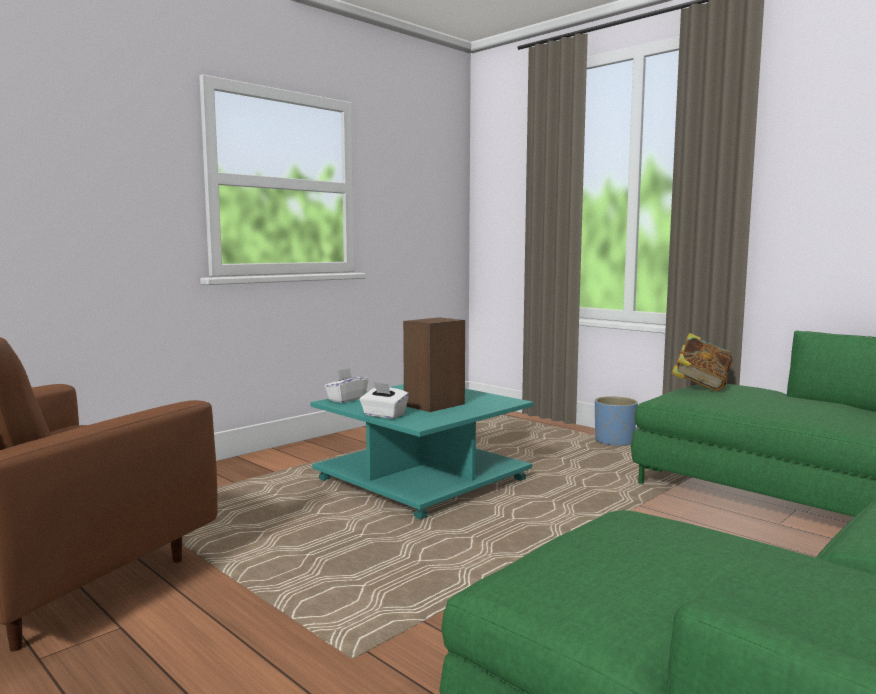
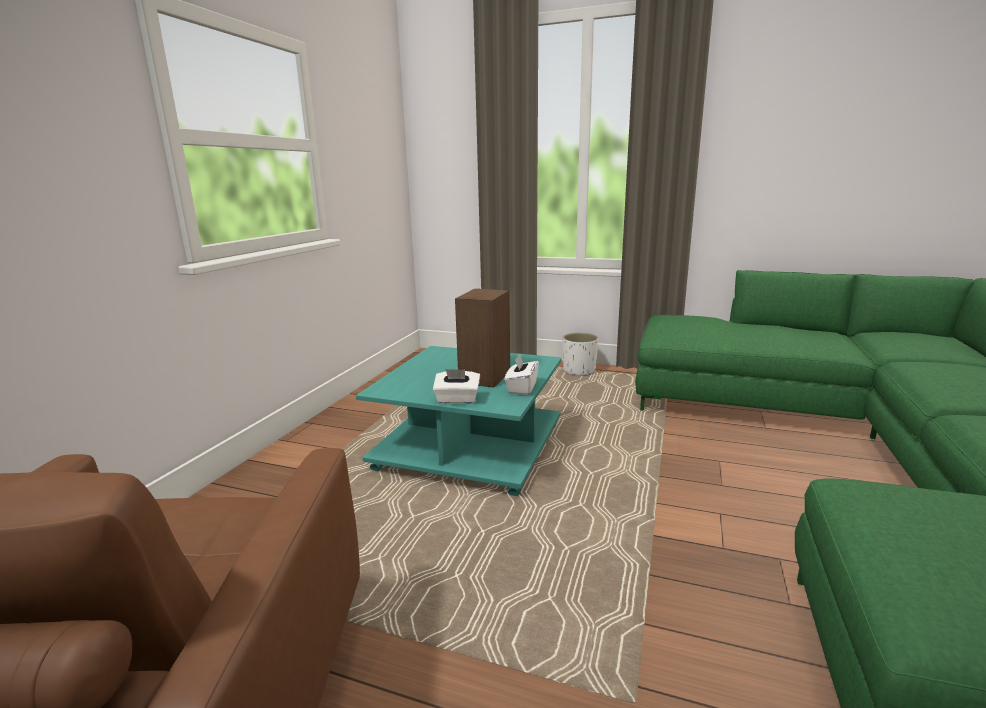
camera: 25 degrees left, 10 degrees up
white tissue box [324,368,368,403] -> white tissue box moved to [504,354,539,395]
blue planter [595,396,638,446] -> white planter [563,333,598,376]
book [671,333,733,391] -> none

